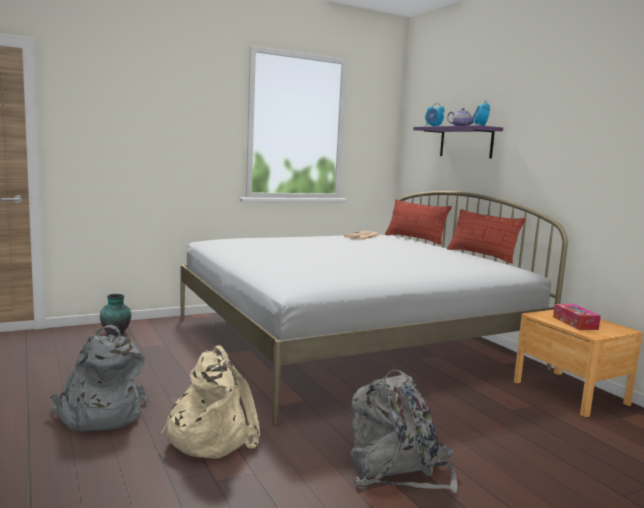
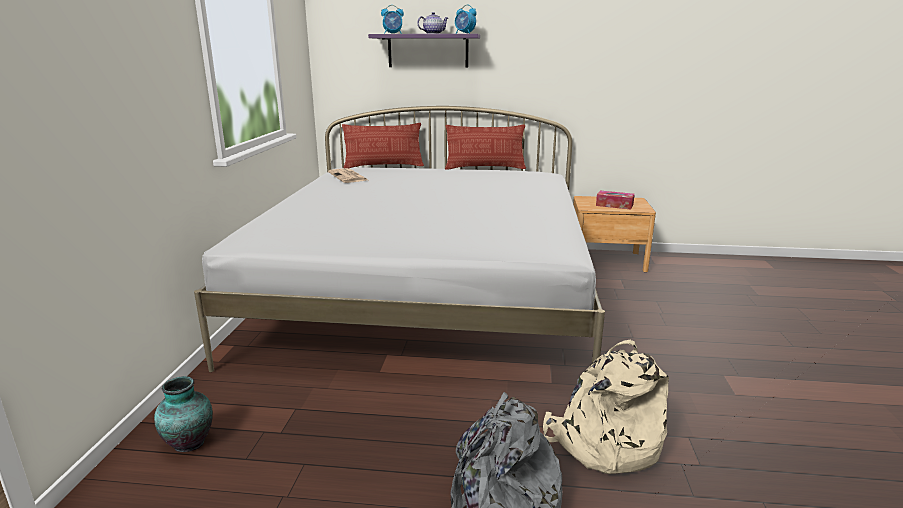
camera: 55 degrees left, 10 degrees up
grey backpack [350,369,457,493] -> none

